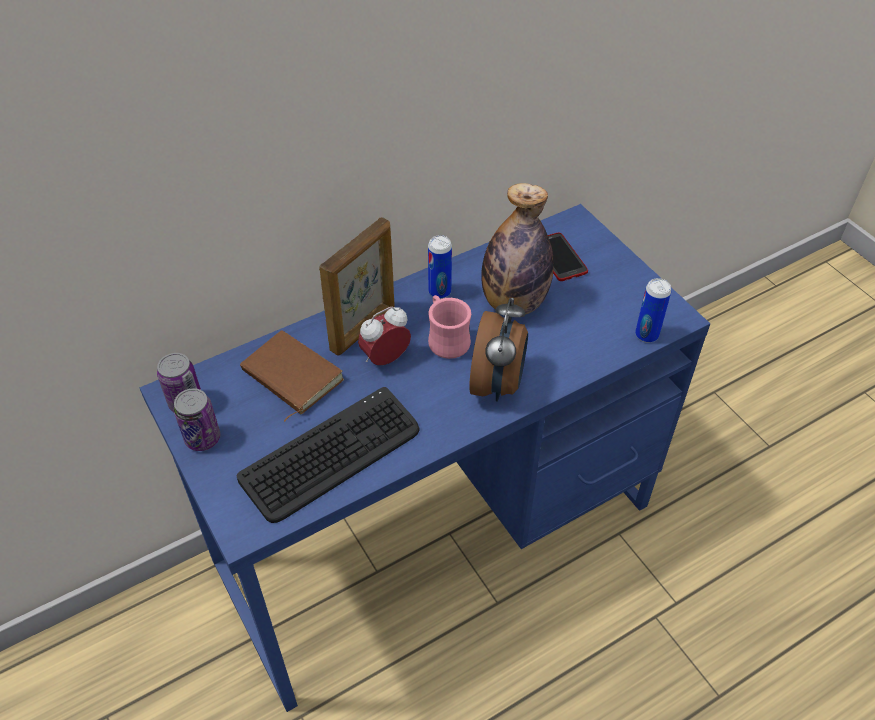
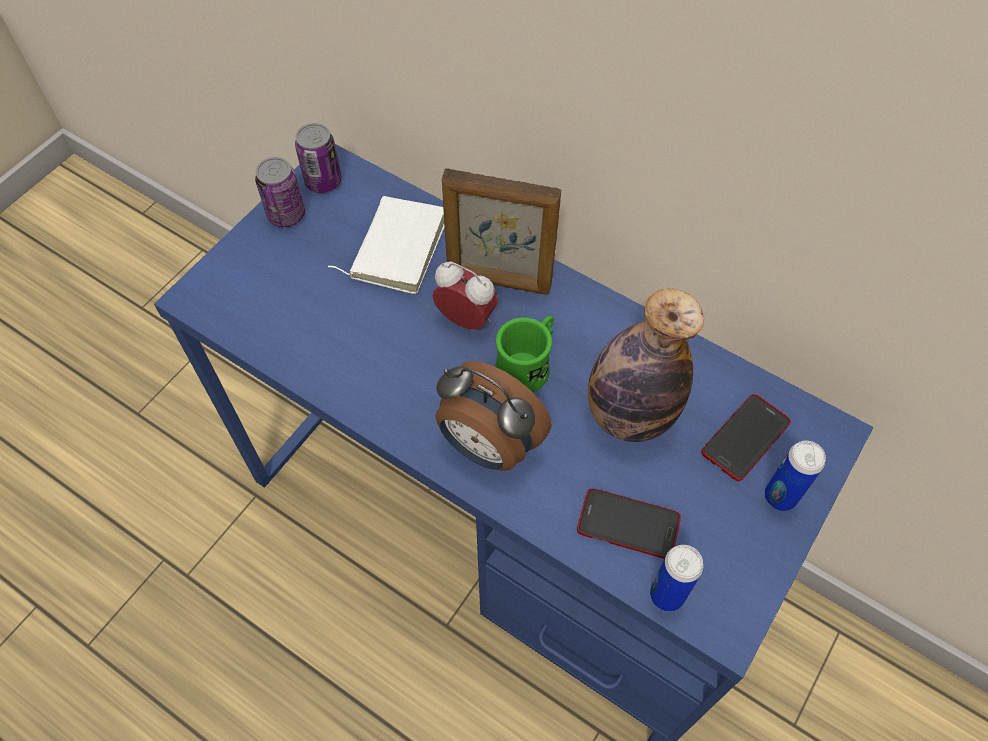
camera: 65 degrees right, 10 degrees up
keyboard [236,387,420,523] -> none
brown book [240,330,344,422] -> white book [328,196,445,294]
can [428,235,452,299] -> can moved to [765,441,826,511]
pink mug [428,295,471,359] -> green mug [495,316,554,392]
alarm clock [469,298,528,402] -> alarm clock turned 45 degrees clockwise [436,361,552,471]
none -> phone [577,488,681,559]

